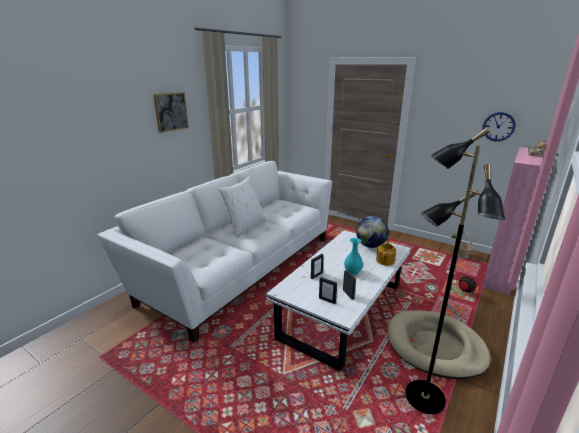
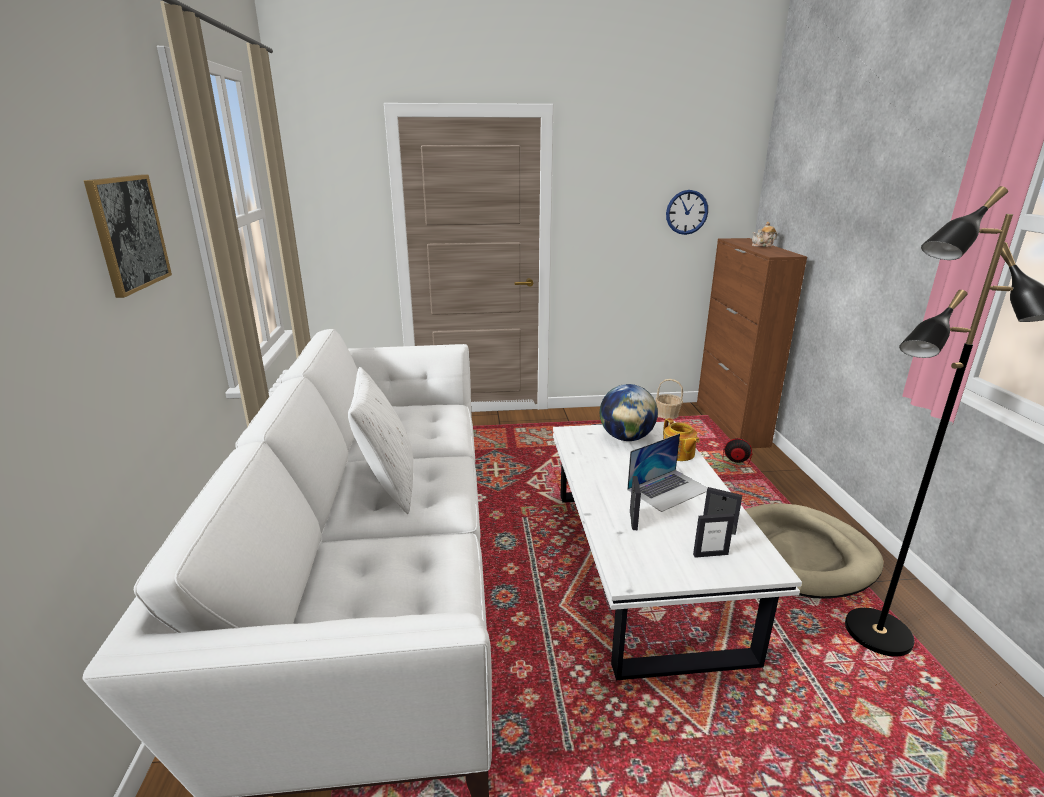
camera: 40 degrees left, 0 degrees up
turquoise vase [344,238,363,275] -> laptop [627,433,707,512]
pink cabinet [482,147,543,295] -> brown cabinet [697,238,807,448]

